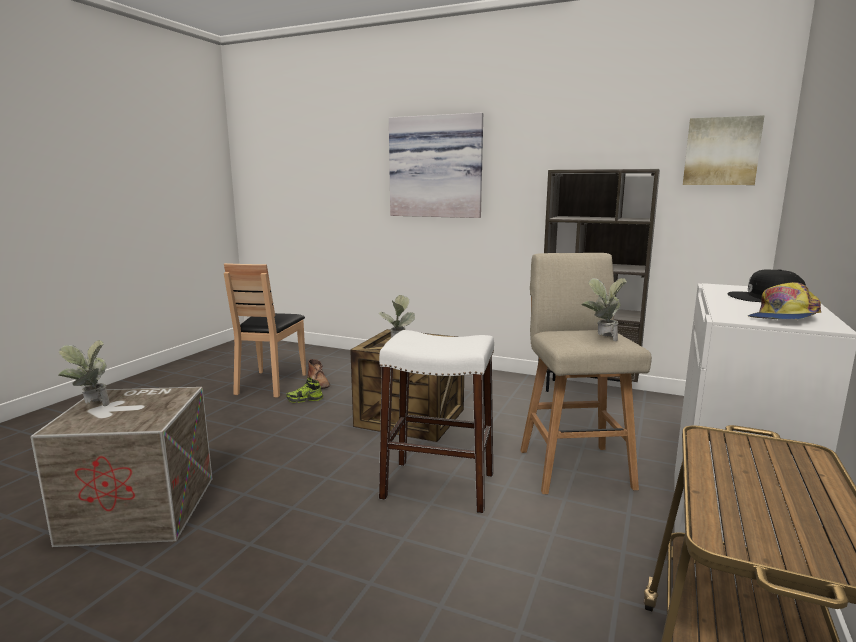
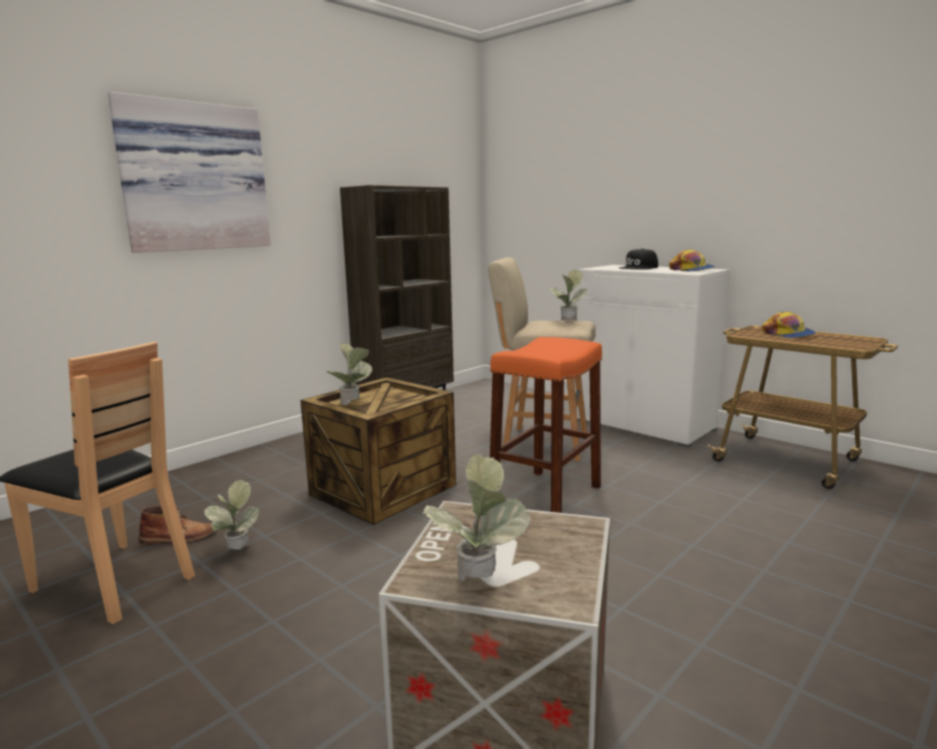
camera: 70 degrees left, 0 degrees up
shoe [286,378,323,403] -> potted plant [204,480,259,550]
white stool [379,330,494,513] -> orange stool [490,337,602,513]
picture [683,115,765,185] -> none
none -> cap [762,312,816,338]

